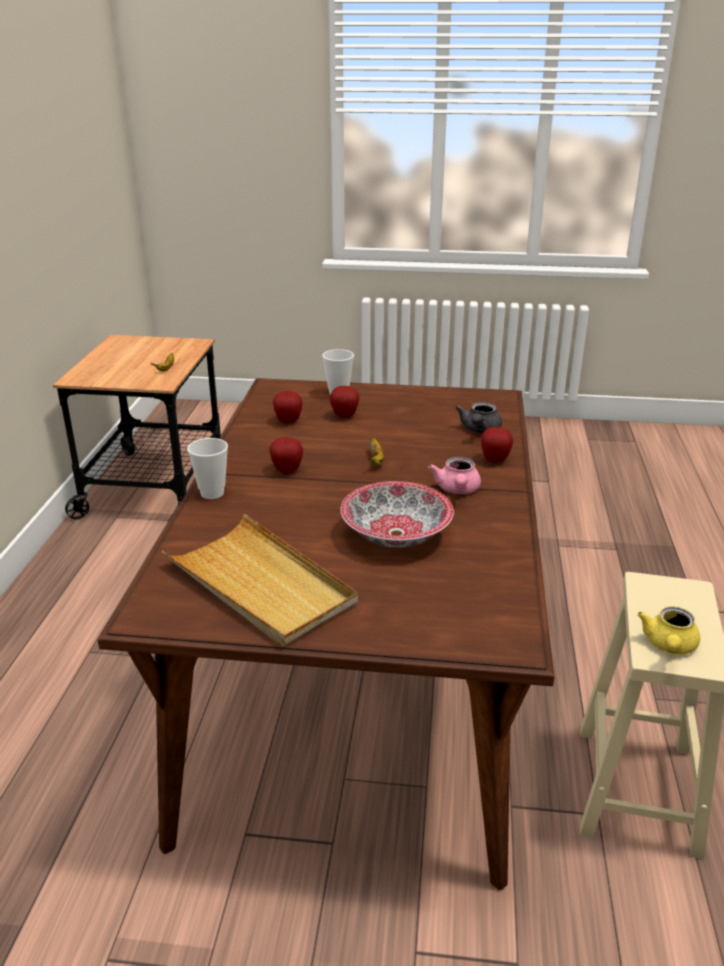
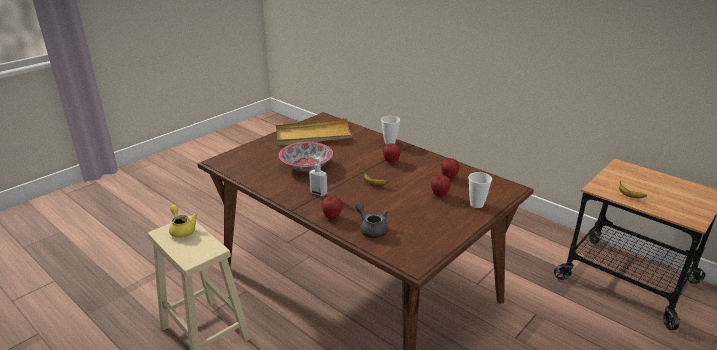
camera: 125 degrees right, 0 degrees up
pink teapot [428,457,481,494] -> soap dispenser [309,156,327,196]

